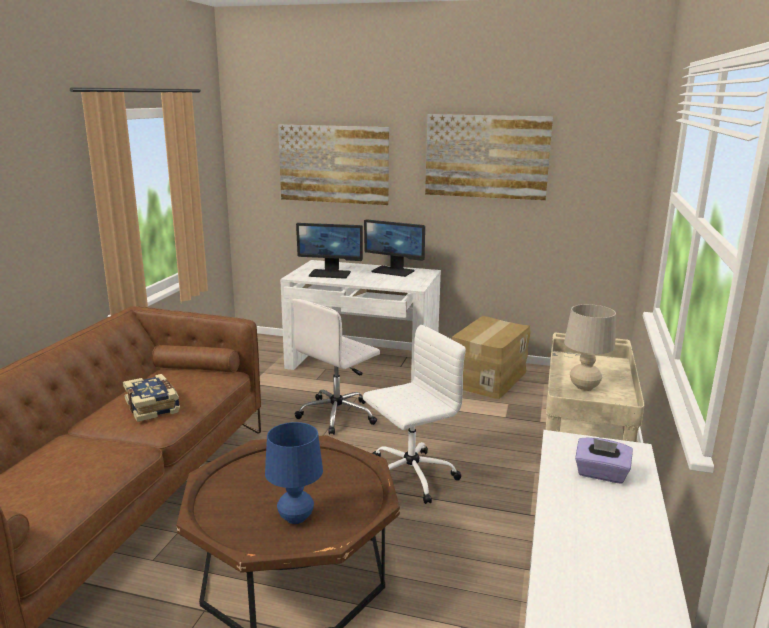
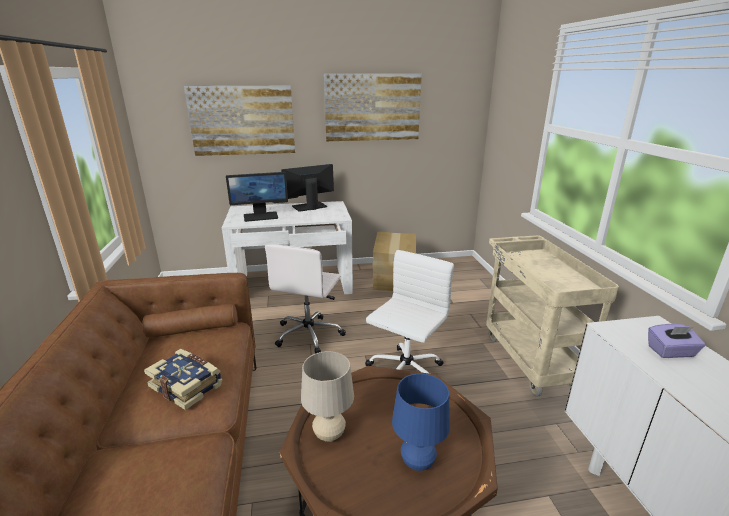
camera: 25 degrees left, 5 degrees up
monitor [364,219,425,277] -> monitor turned 150 degrees clockwise [281,164,334,212]
beige table lamp [564,304,616,391] -> beige table lamp moved to [301,351,354,442]

